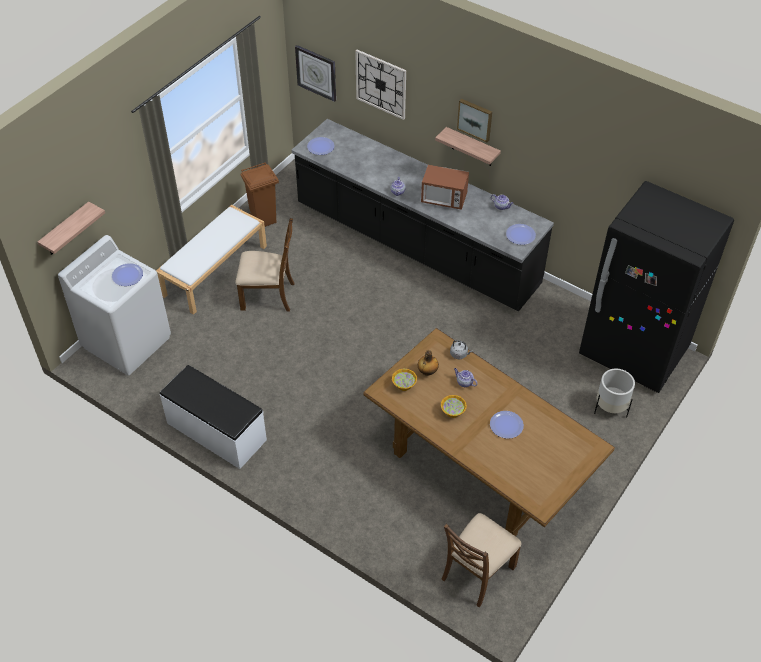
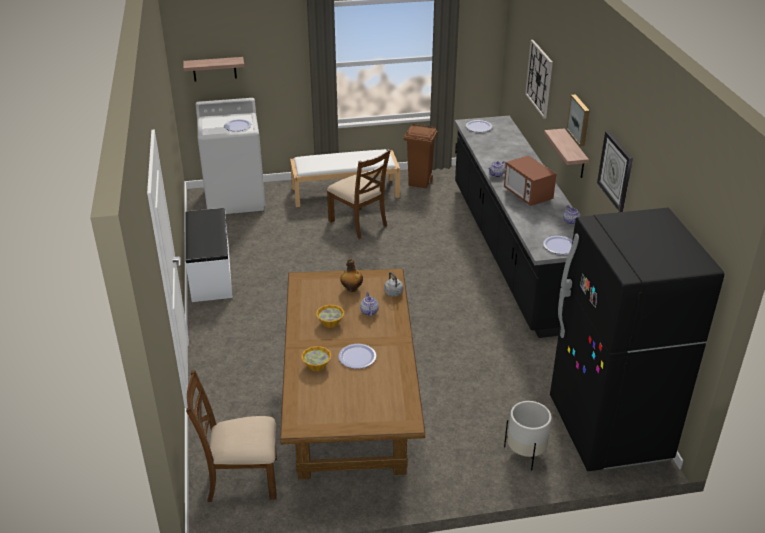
camera: 45 degrees right, 15 degrees down
wall clock [295,45,336,102] -> wall clock moved to [597,131,633,212]
bowl [392,369,417,391] -> bowl moved to [301,346,331,371]

